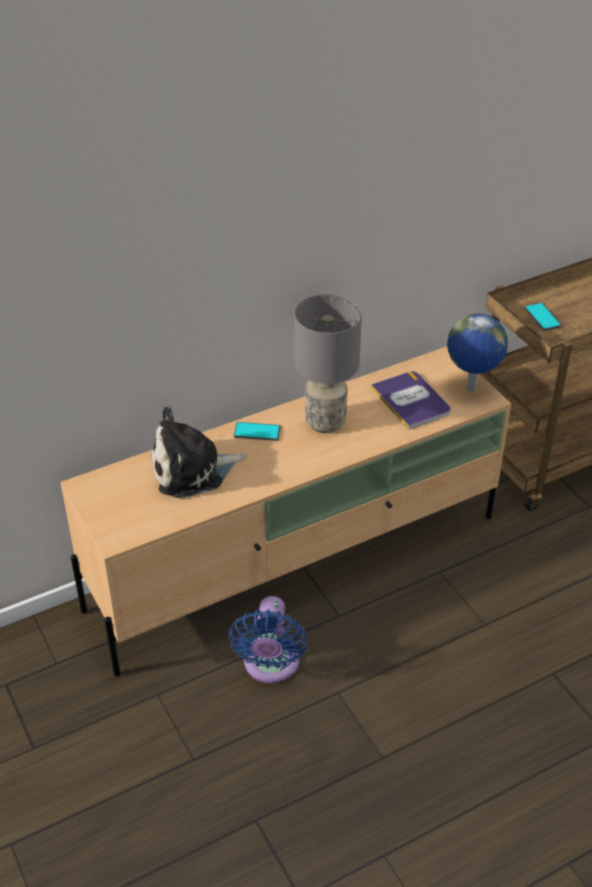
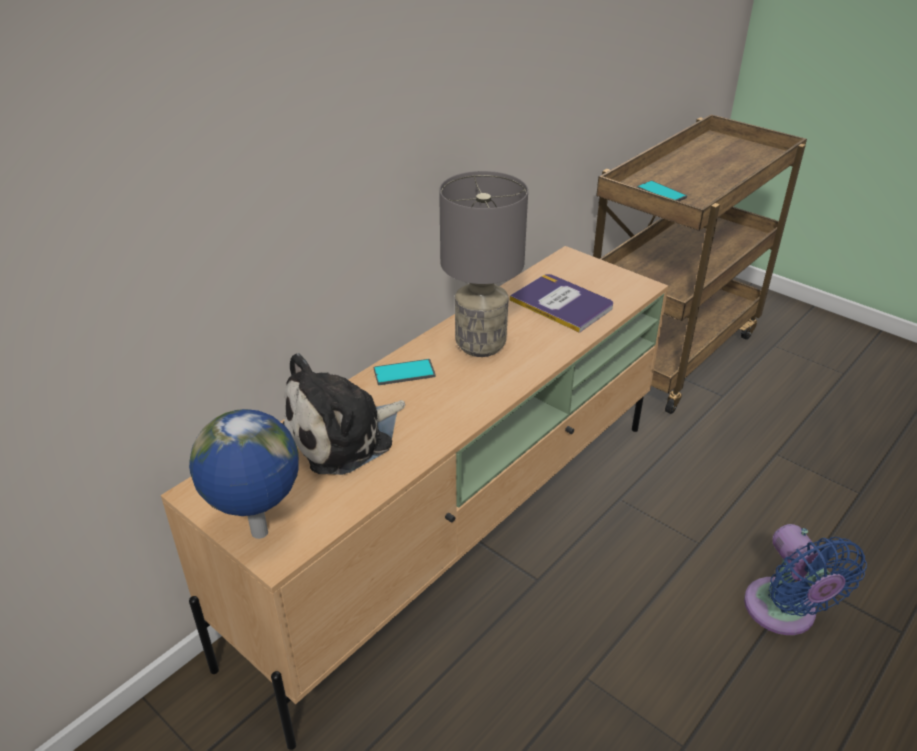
camera: 20 degrees left, 5 degrees down
blue fan [228,596,308,684] -> blue fan moved to [744,524,867,635]
globe [447,313,508,392] -> globe moved to [189,409,299,539]

